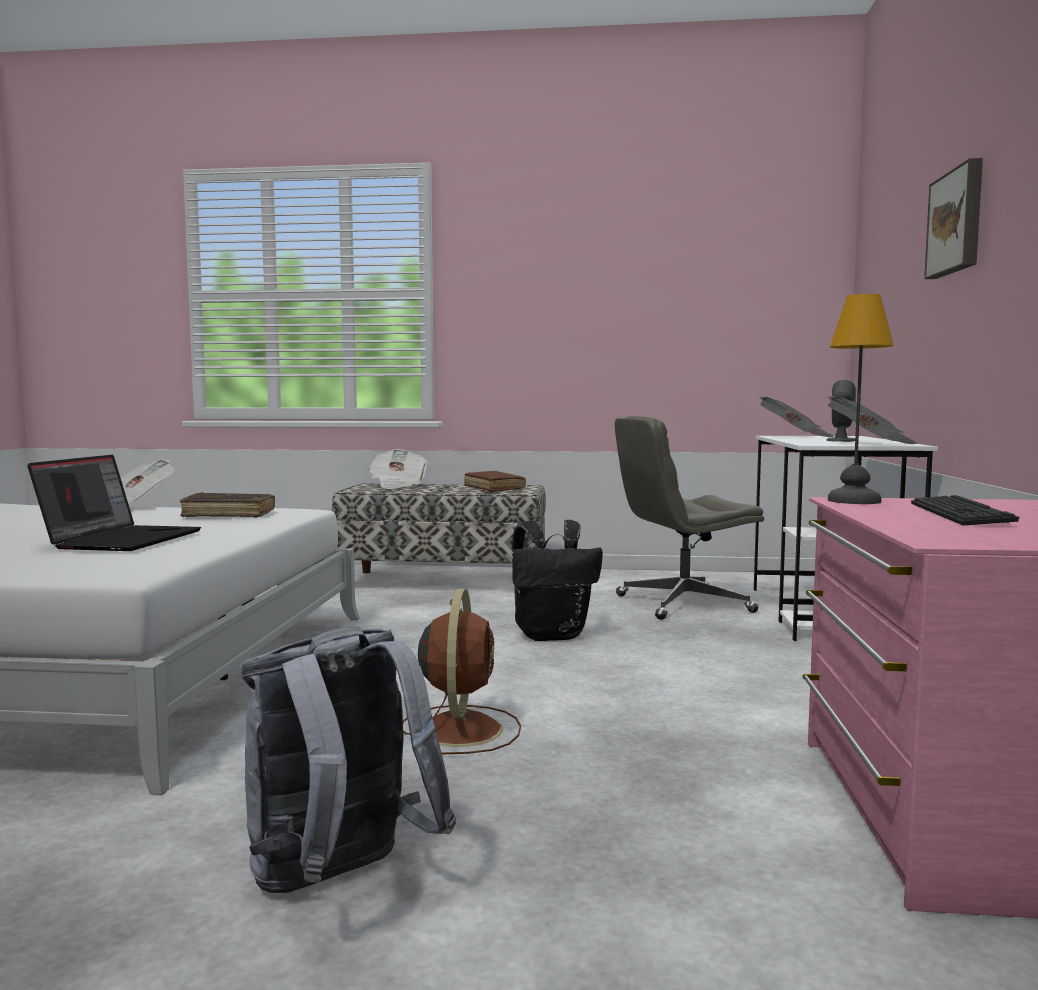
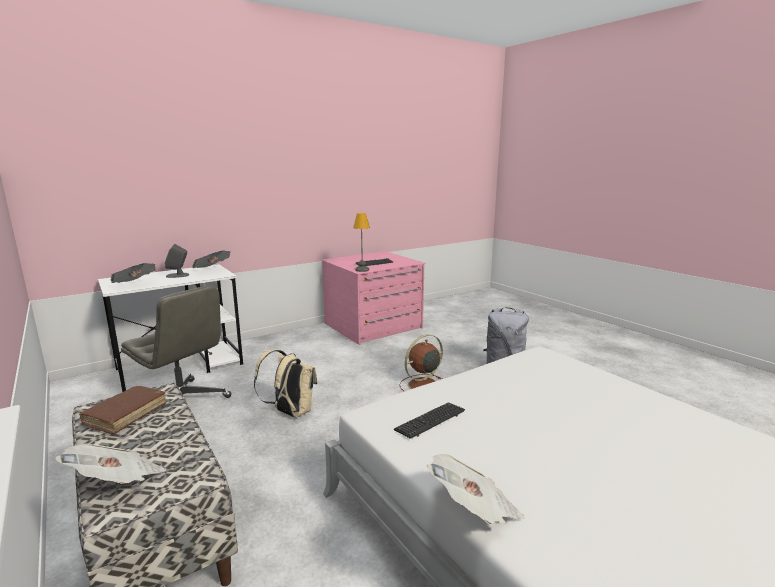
camera: 130 degrees left, 10 degrees up
laptop [27,455,201,551] -> none
brown book [180,492,275,518] -> keyboard [394,402,465,439]
black backpack [512,520,603,641] -> beige backpack [254,349,317,418]
picture [924,158,983,279] -> none

